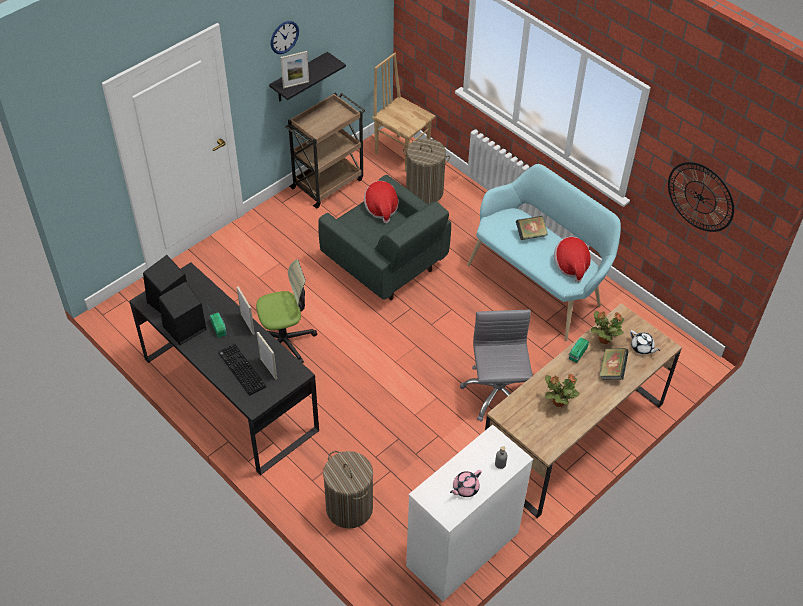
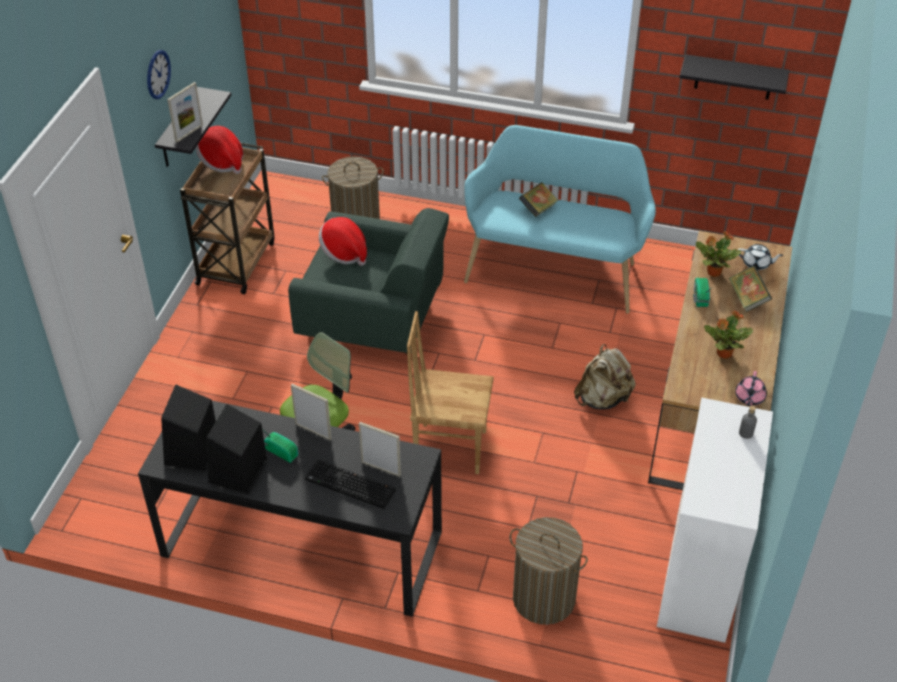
camera: 30 degrees left, 5 degrees down
brown chair [372,53,435,172] -> brown chair moved to [407,311,494,474]
pink teapot [450,470,482,497] -> pink teapot moved to [735,371,767,406]
grey office chair [460,310,533,422] -> beige backpack [574,344,636,410]
hat [554,237,591,283] -> hat moved to [196,126,243,174]
wall clock [668,162,734,232] -> black shelf [679,54,789,100]

